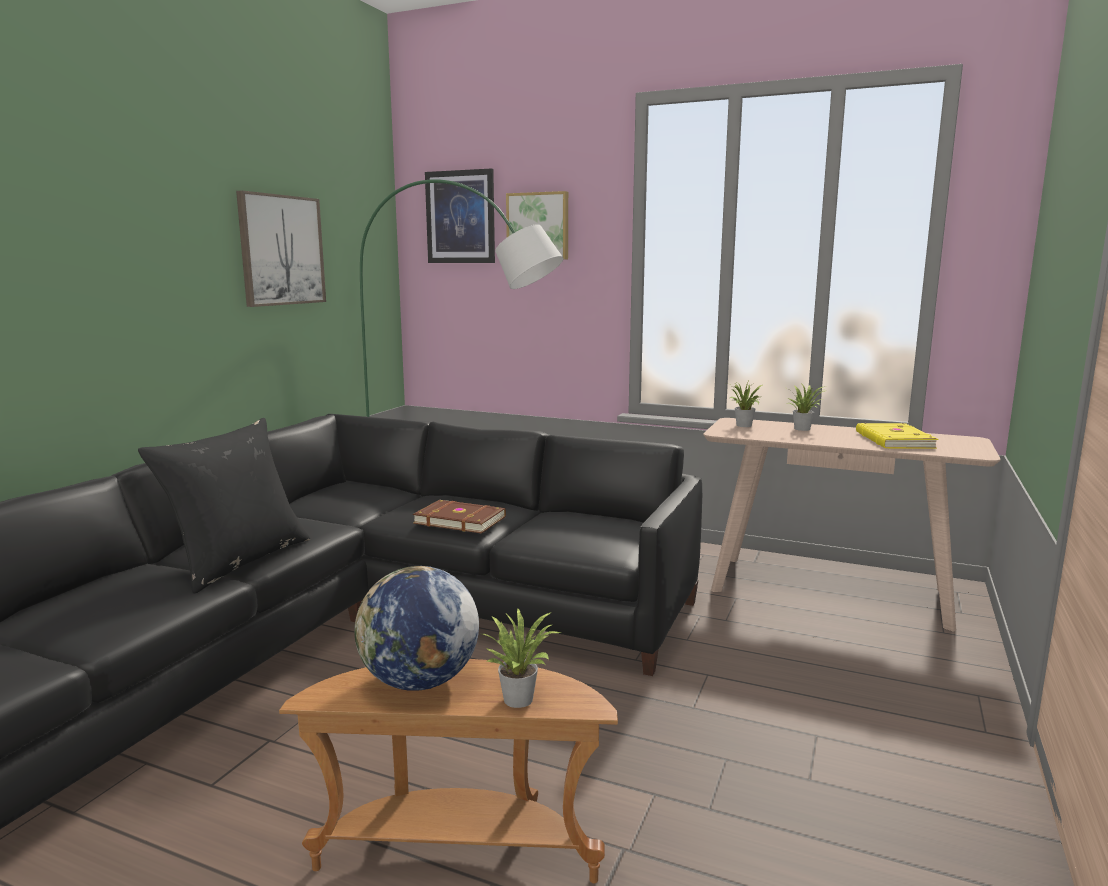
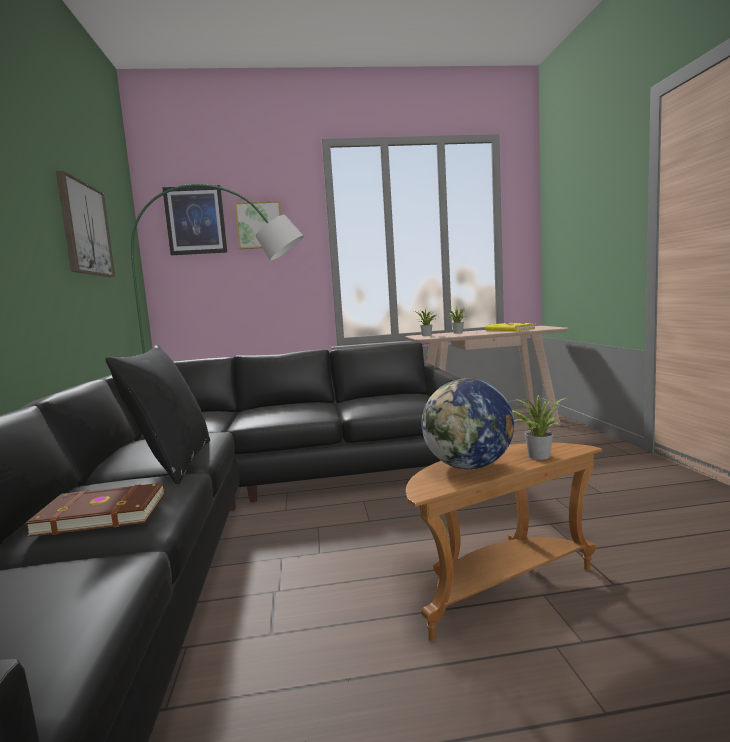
camera: 30 degrees left, 5 degrees down
brown book [413,500,506,533] -> brown book moved to [25,483,165,537]

